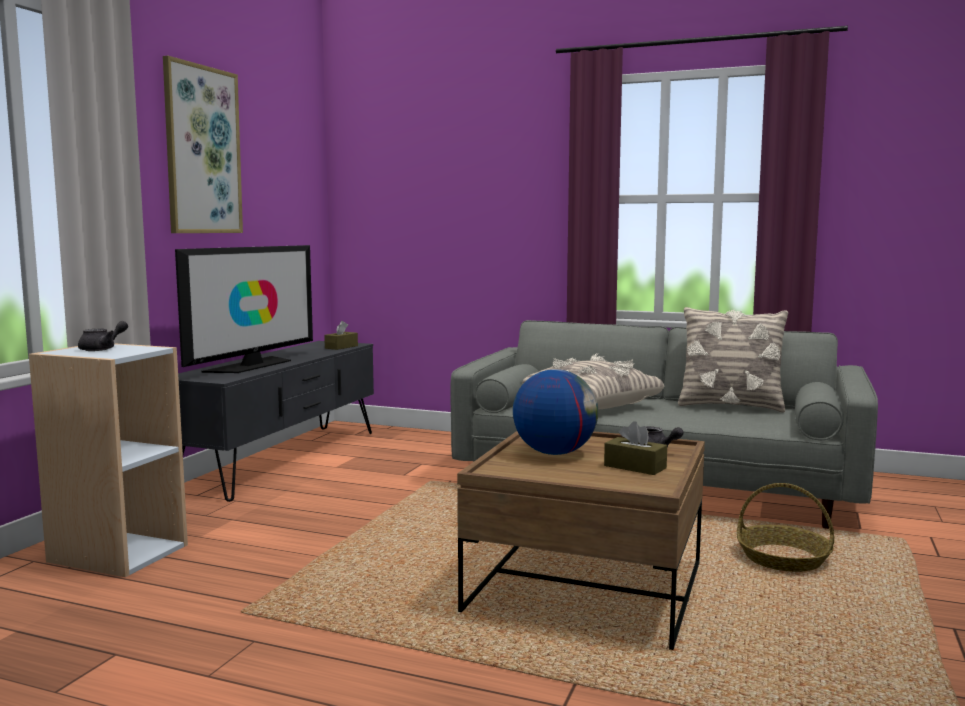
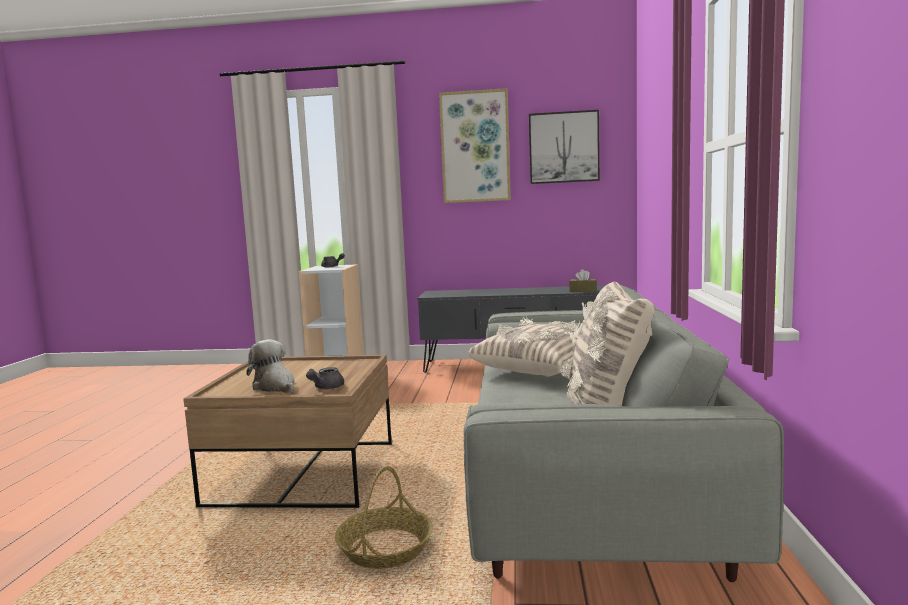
camera: 75 degrees right, 0 degrees up
television [175,245,313,373] -> none
globe [513,369,598,455] -> none
brown tissue box [604,421,667,475] -> plush toy [246,339,295,393]
none -> picture [529,110,600,184]

